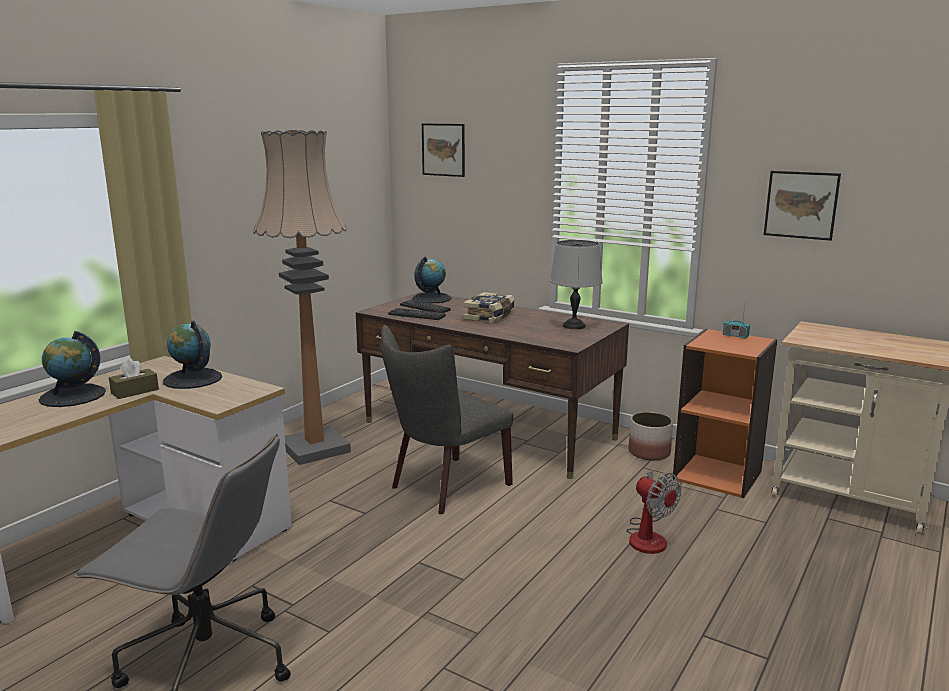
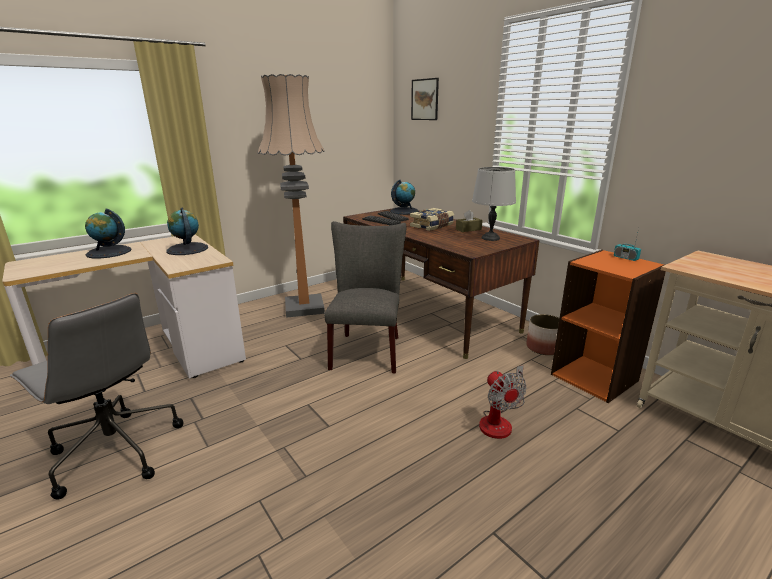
camera: 20 degrees right, 5 degrees up
brown tissue box [109,359,159,399] -> brown tissue box moved to [456,210,482,232]
grey chair [381,325,513,514] -> grey chair turned 120 degrees clockwise [324,221,406,373]
picture [764,171,841,241] -> none

